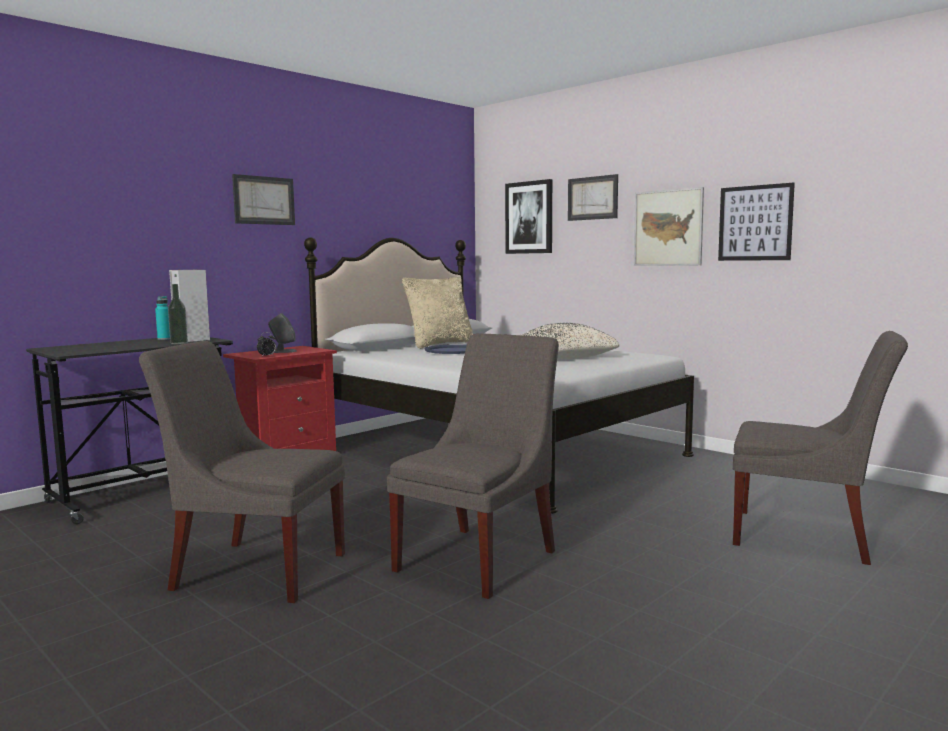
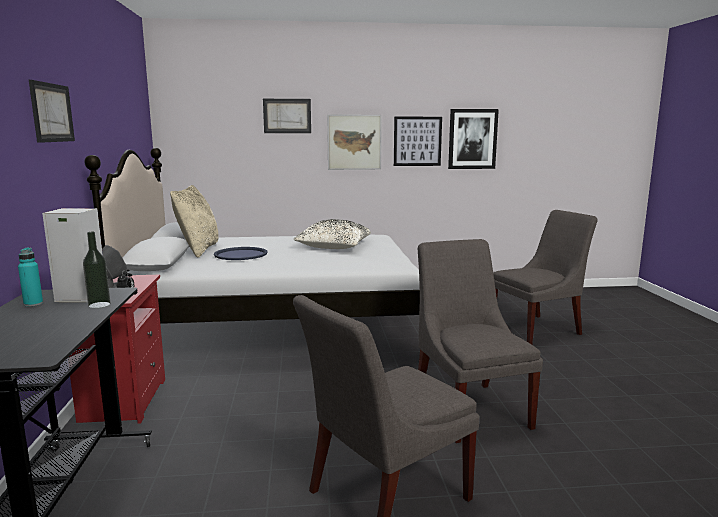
camera: 50 degrees left, 5 degrees up
picture [505,179,552,254] -> picture moved to [448,109,499,169]

